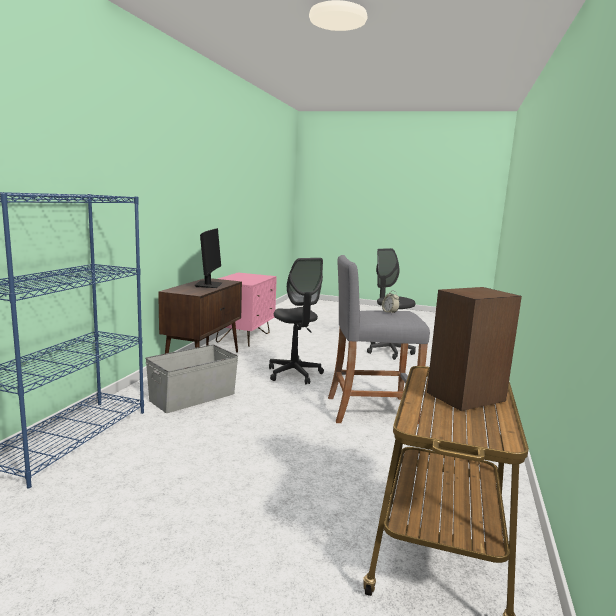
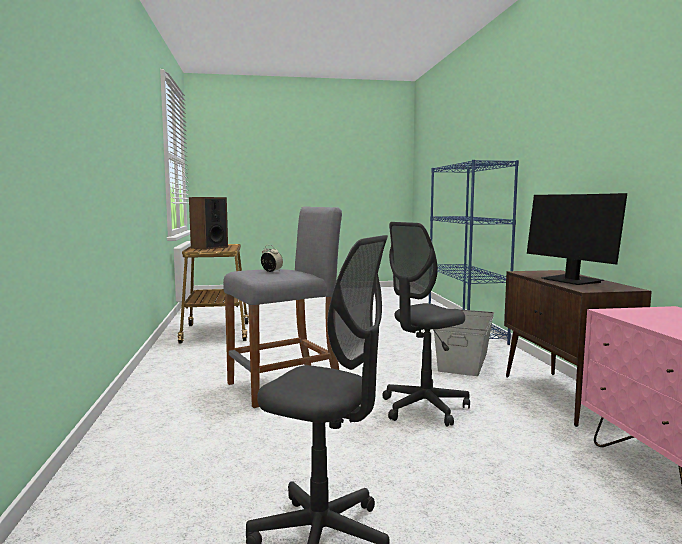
camera: 155 degrees right, 5 degrees down
grey office chair [269,258,324,384] -> grey office chair turned 75 degrees counterclockwise [382,222,470,426]

